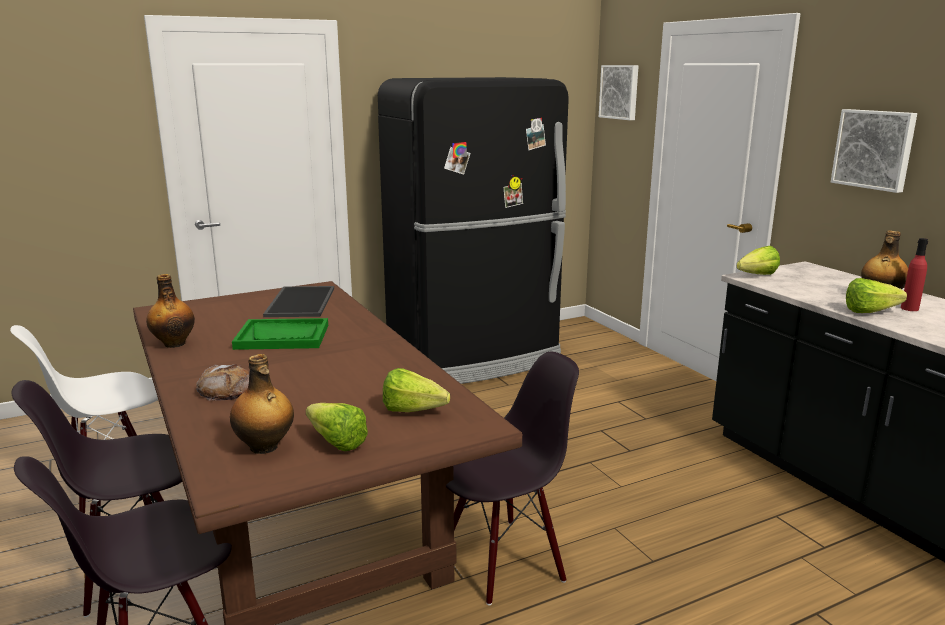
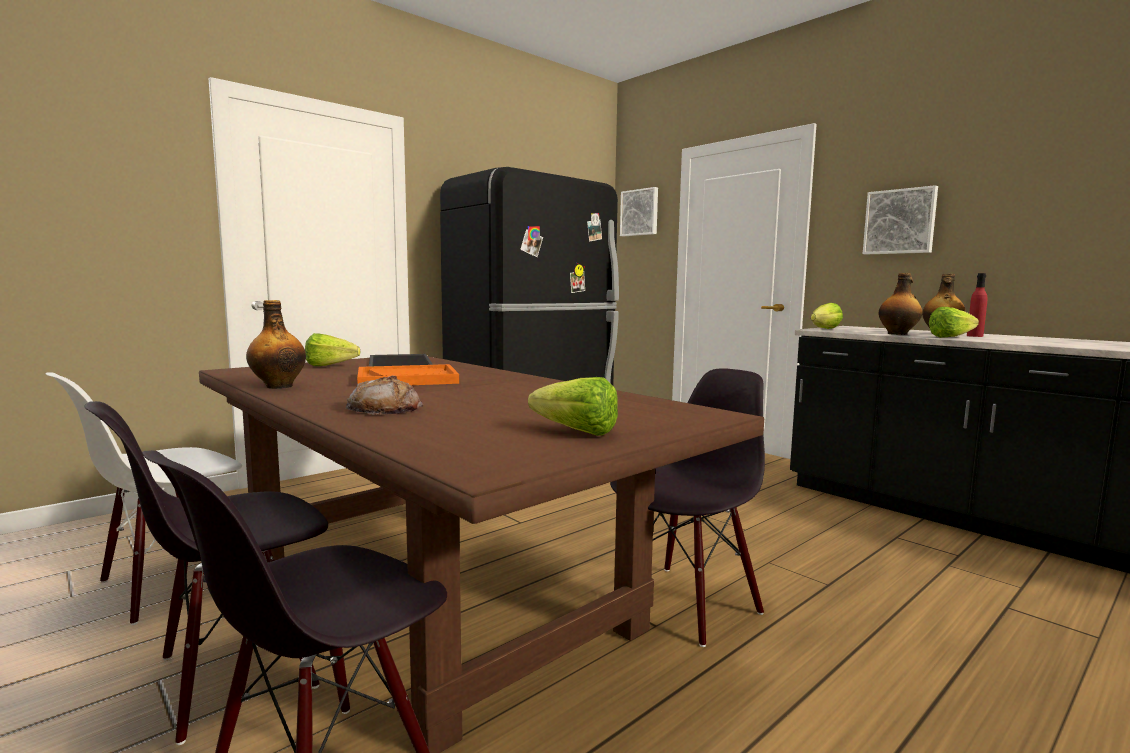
camera: 15 degrees left, 10 degrees down
bottle [230,354,294,454] -> bottle moved to [878,273,922,335]
green tray [232,318,328,350] -> orange tray [357,364,459,385]
lettuce [383,368,450,412] -> lettuce moved to [305,333,360,366]

